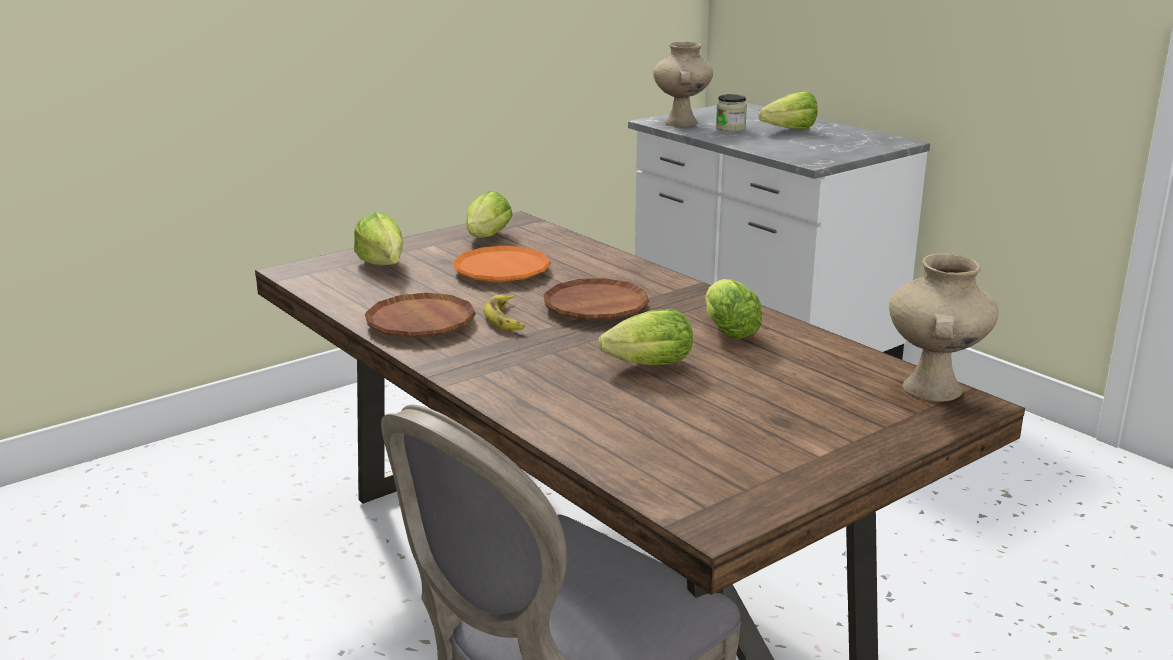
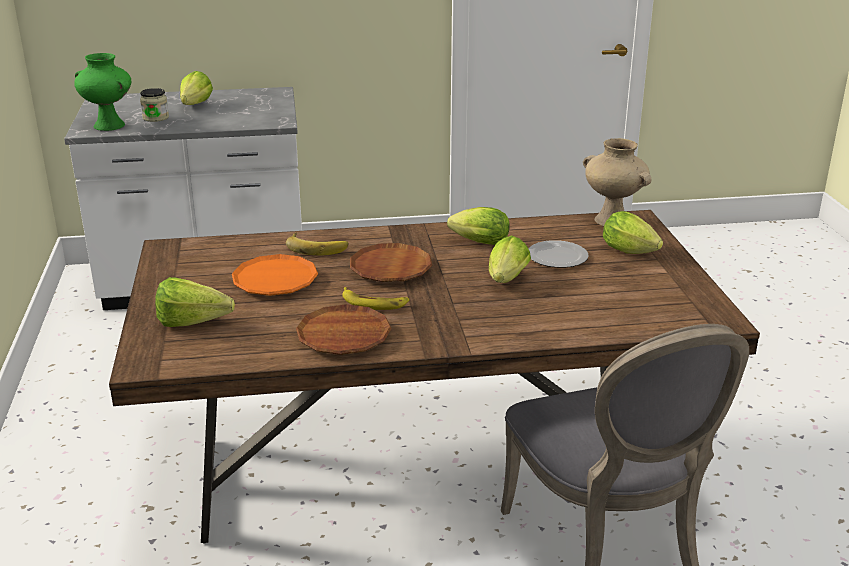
camera: 60 degrees left, 5 degrees up
lettuce [466,191,513,238] -> lettuce moved to [603,211,663,254]
beige vase [653,41,713,126] -> green vase [74,53,131,131]
none -> banana [286,232,348,256]
none -> plate [528,240,589,268]

